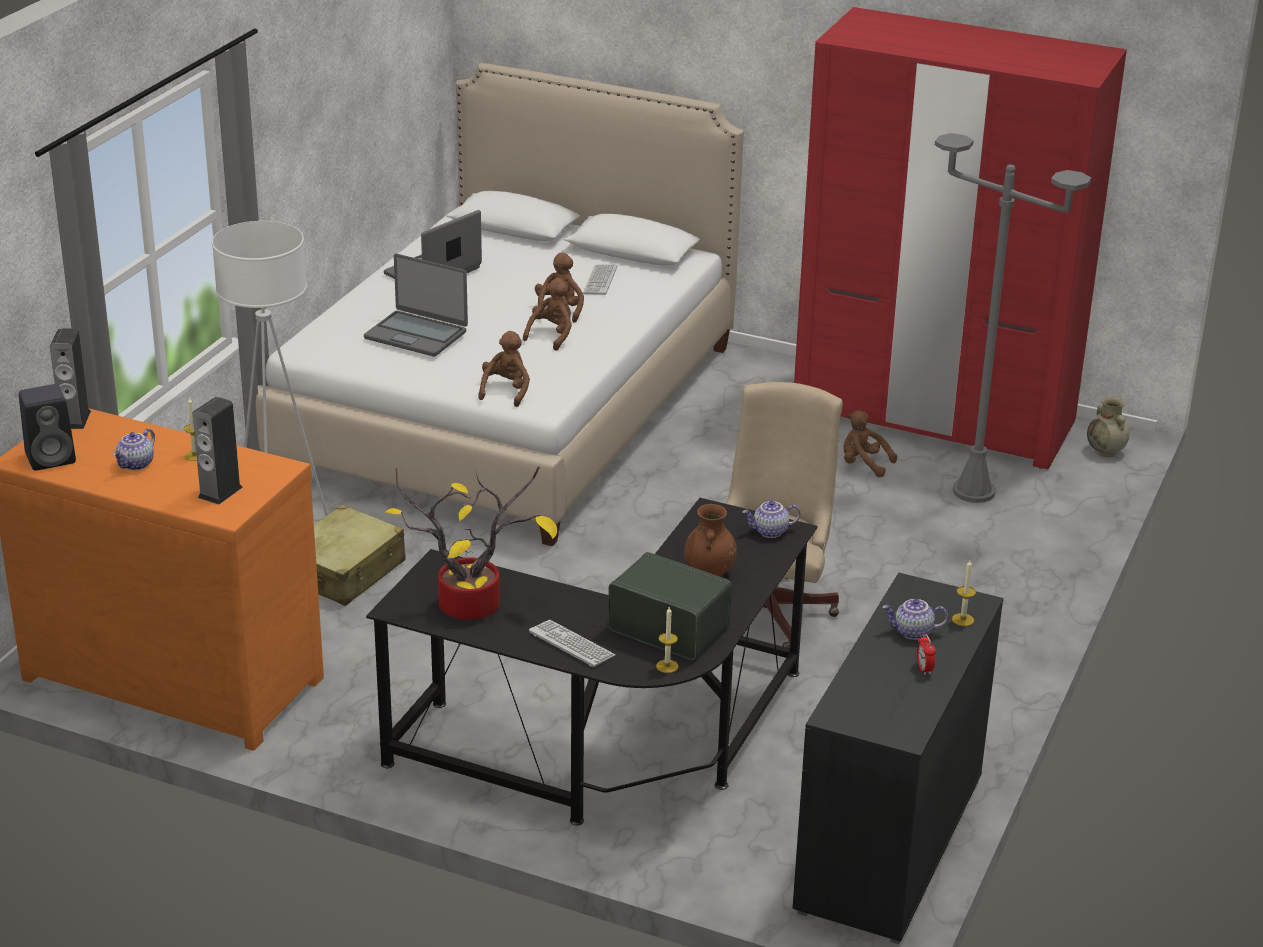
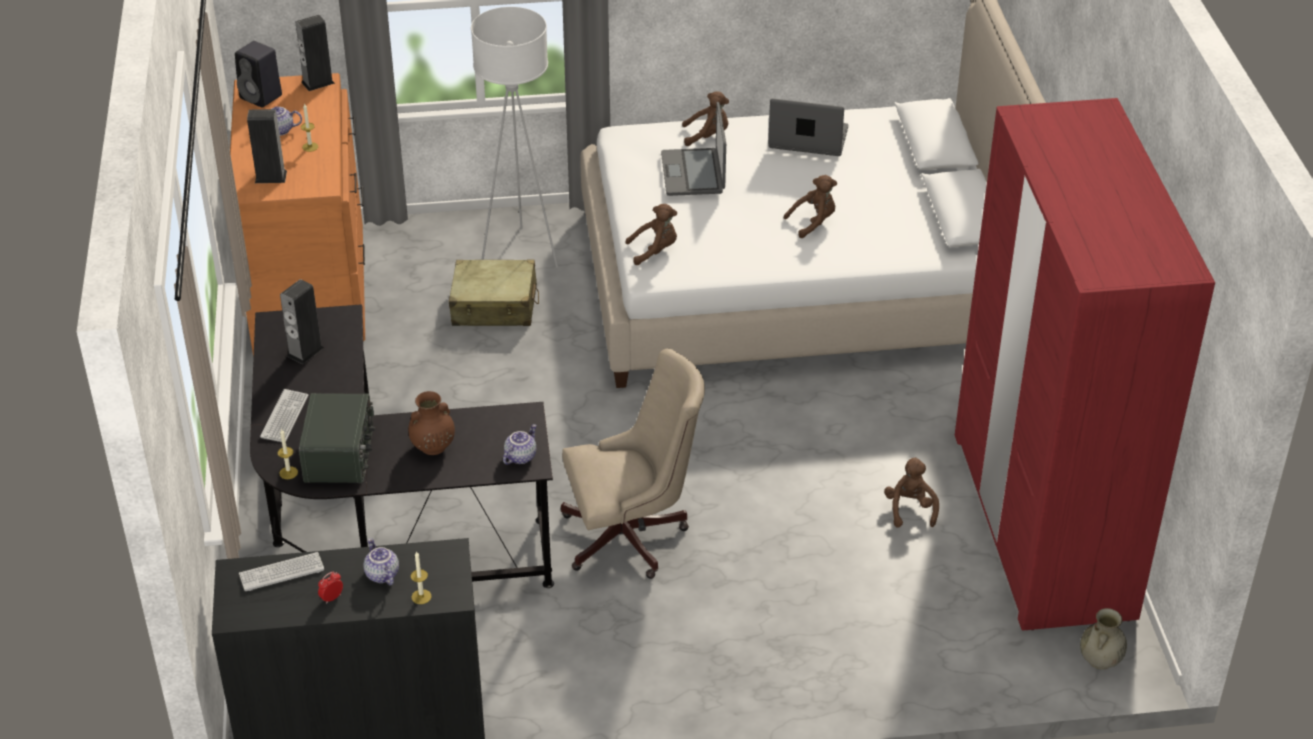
camera: 60 degrees right, 10 degrees up
potted plant [385,466,557,620] -> speaker [280,279,324,364]
brown plush toy [523,278,572,351] -> brown plush toy moved to [682,91,729,146]
keyboard [583,264,617,295] -> keyboard moved to [239,552,324,591]
teapot [742,501,800,538] -> teapot turned 75 degrees clockwise [503,424,537,465]
grey floor lamp [935,133,1091,503] -> none

